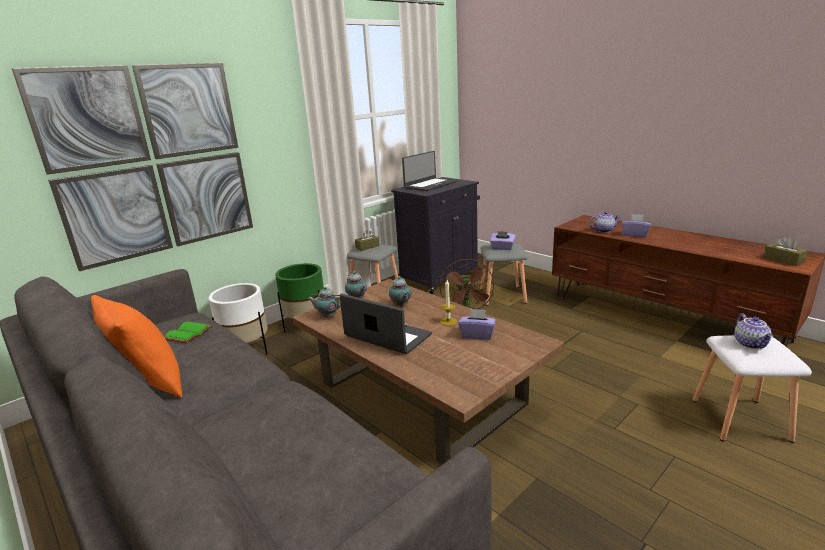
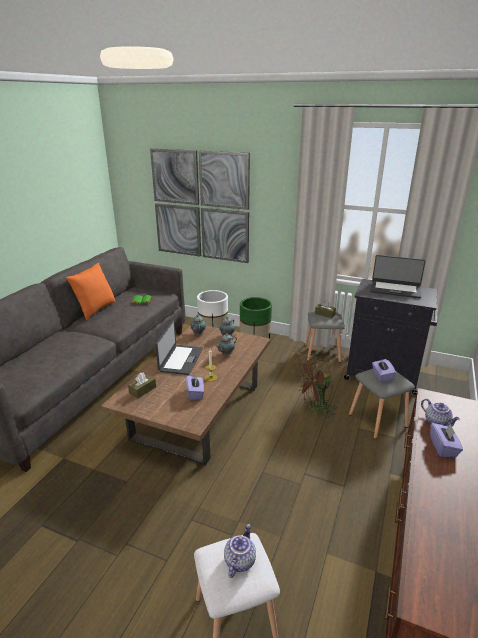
camera: 65 degrees right, 5 degrees up
teapot [734,313,773,349] -> teapot turned 135 degrees clockwise [224,524,256,578]
brown tissue box [763,236,808,266] -> brown tissue box moved to [128,372,156,399]

